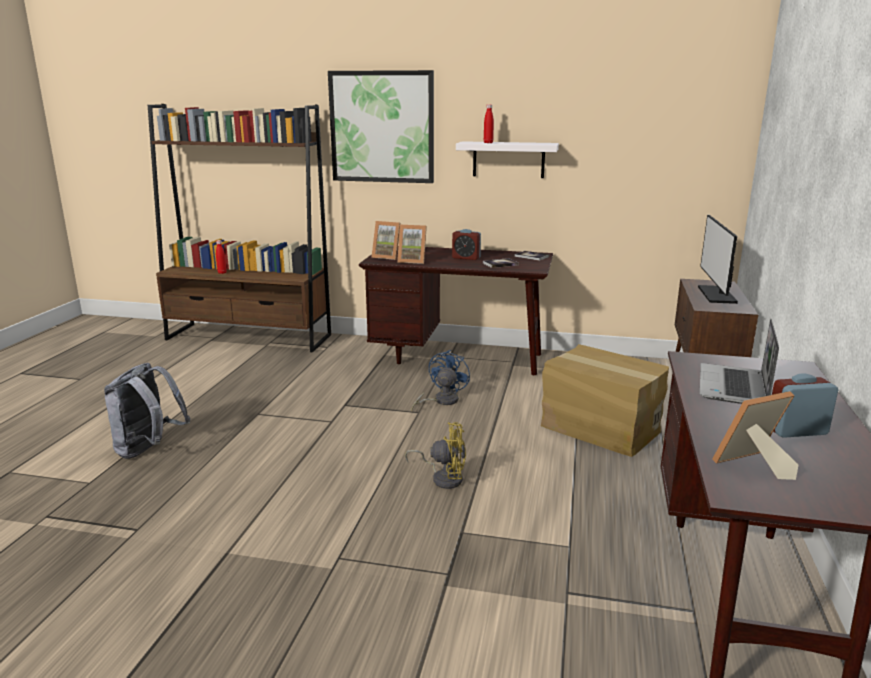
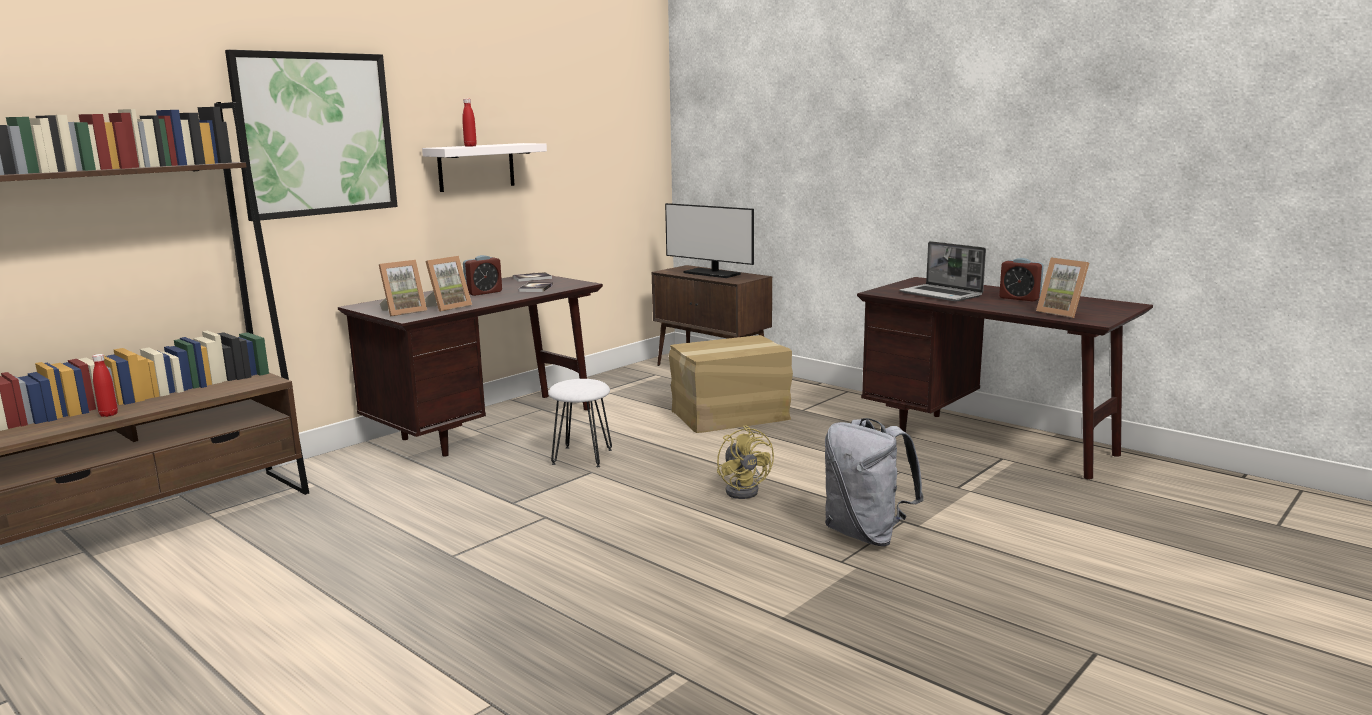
camera: 60 degrees left, 5 degrees down
grey backpack [104,363,191,459] -> grey backpack moved to [825,418,924,546]
yellow fan [405,422,466,489] -> yellow fan turned 120 degrees clockwise [717,425,774,499]
blue fan [411,350,470,411] -> white stool [548,379,612,467]
picture frame [712,391,798,480] -> picture frame turned 45 degrees counterclockwise [1036,257,1089,318]
alarm clock [772,373,838,438] -> alarm clock turned 75 degrees counterclockwise [999,258,1044,301]

